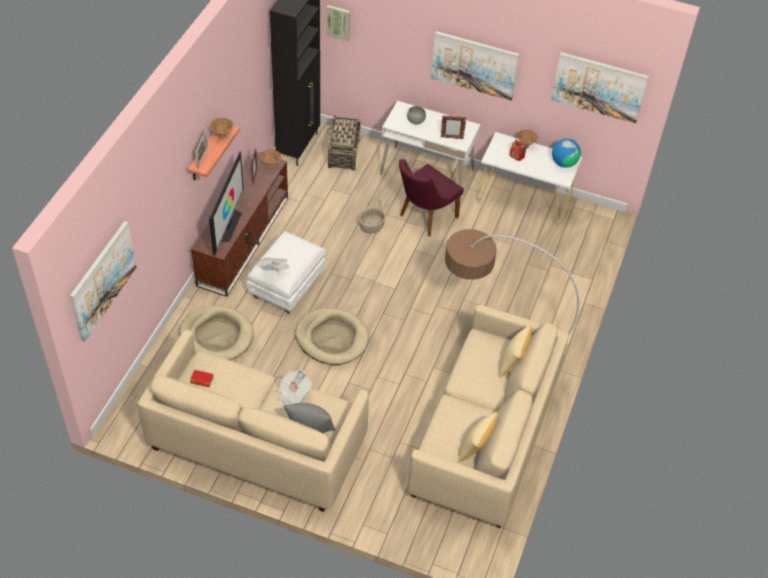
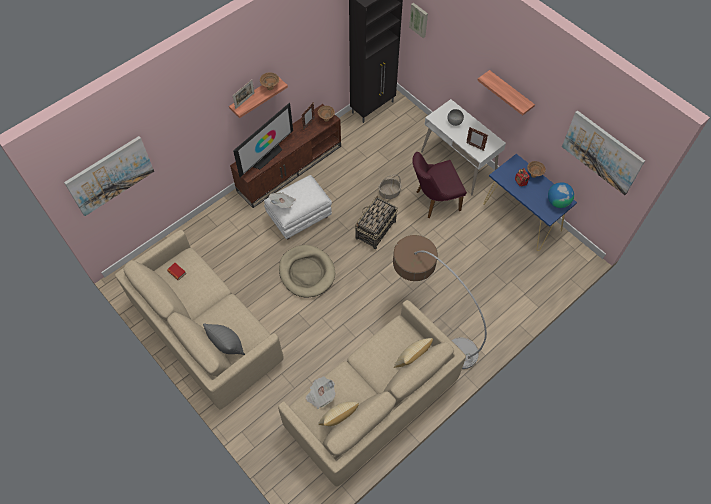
camera: 30 degrees right, 10 degrees up
beige dog bed [179,305,254,360] -> none
newspaper [278,370,312,406] -> newspaper moved to [305,377,336,409]
basket [327,115,361,171] -> basket moved to [355,196,398,249]
picture [431,31,519,101] -> shelf [477,70,535,115]
white console table [477,132,582,227] -> blue console table [483,154,577,251]

